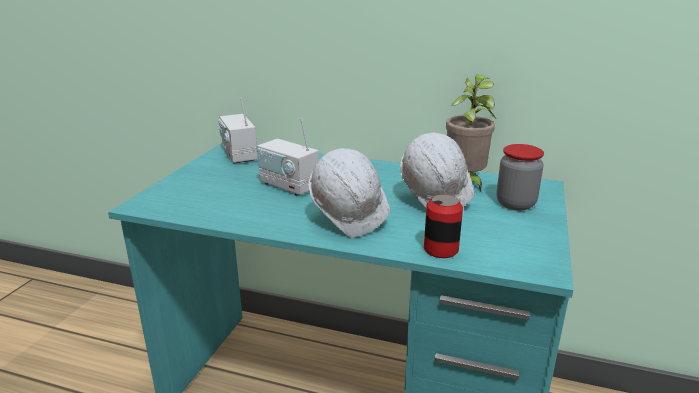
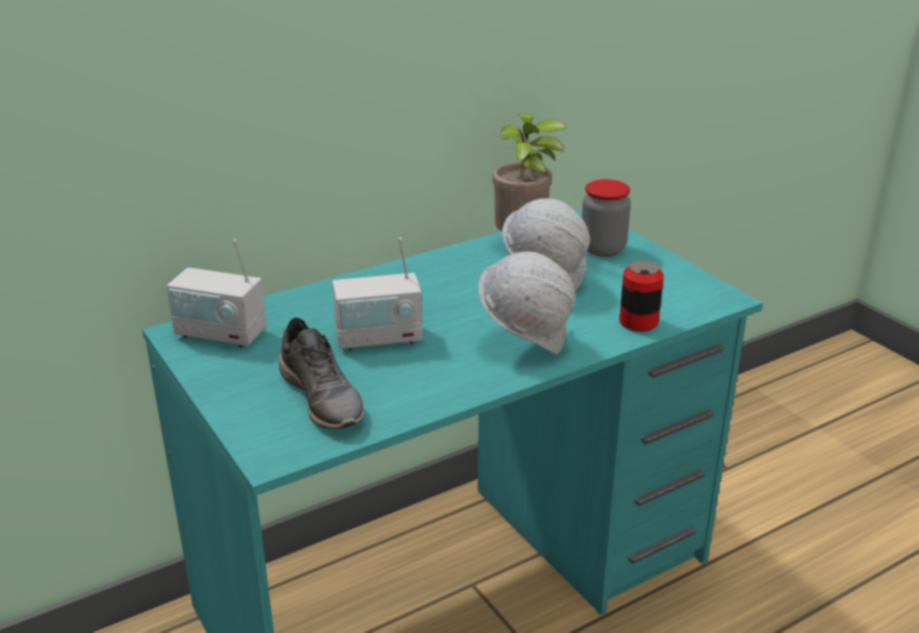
camera: 50 degrees left, 5 degrees up
none -> grey shoe [278,317,365,429]

